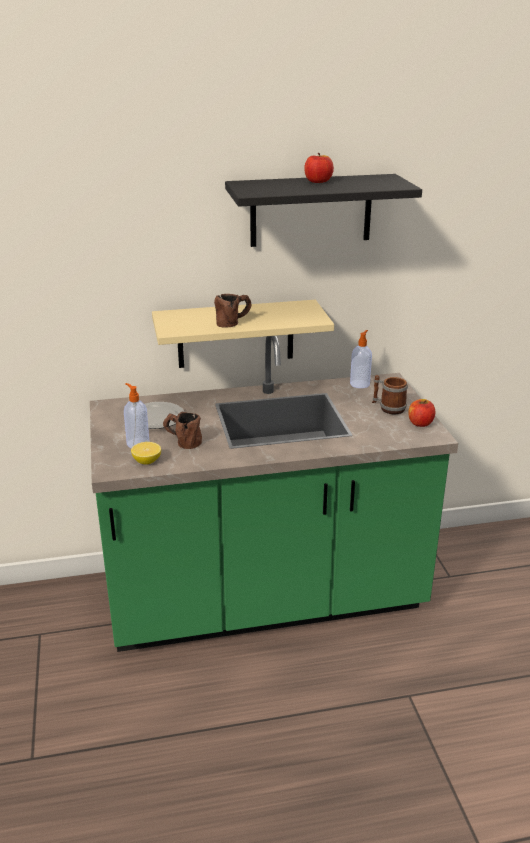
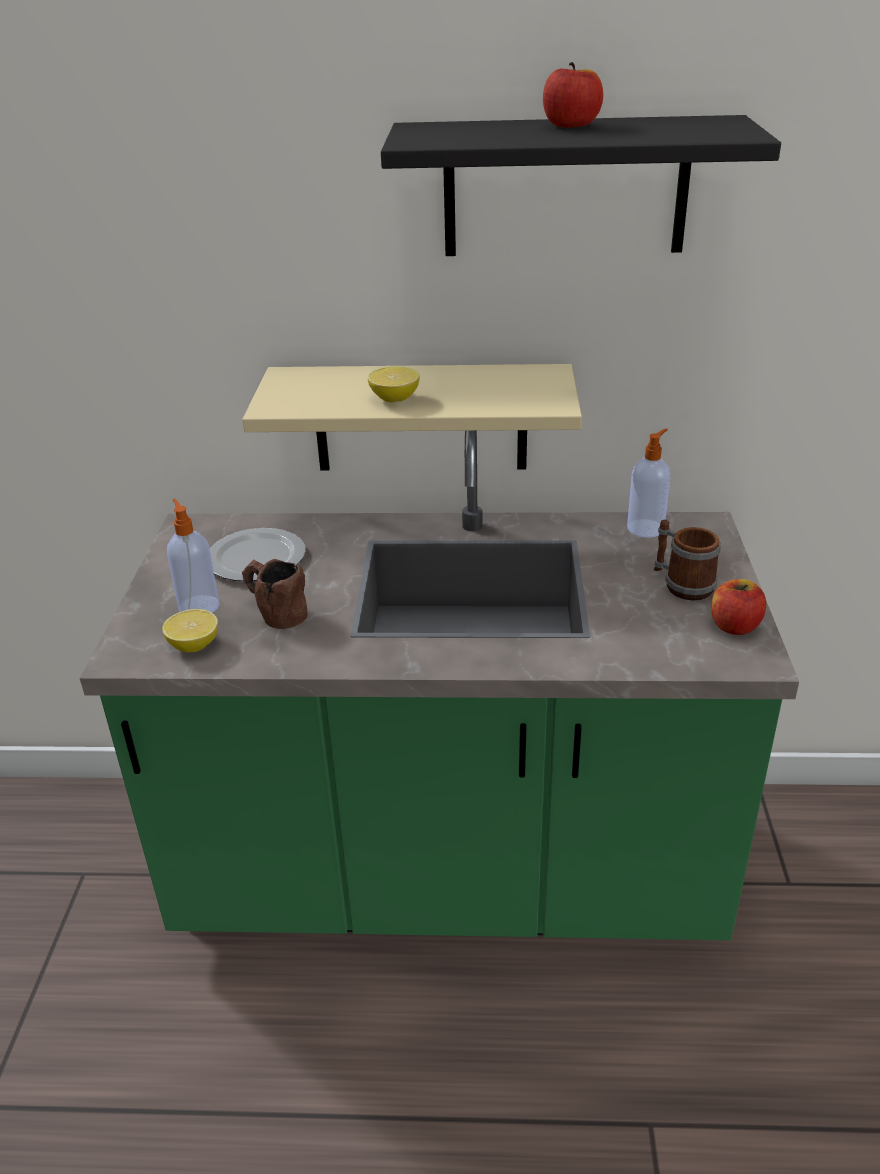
camera: 15 degrees right, 5 degrees up
brown mug [214,294,251,328] -> lemon [368,366,420,402]

